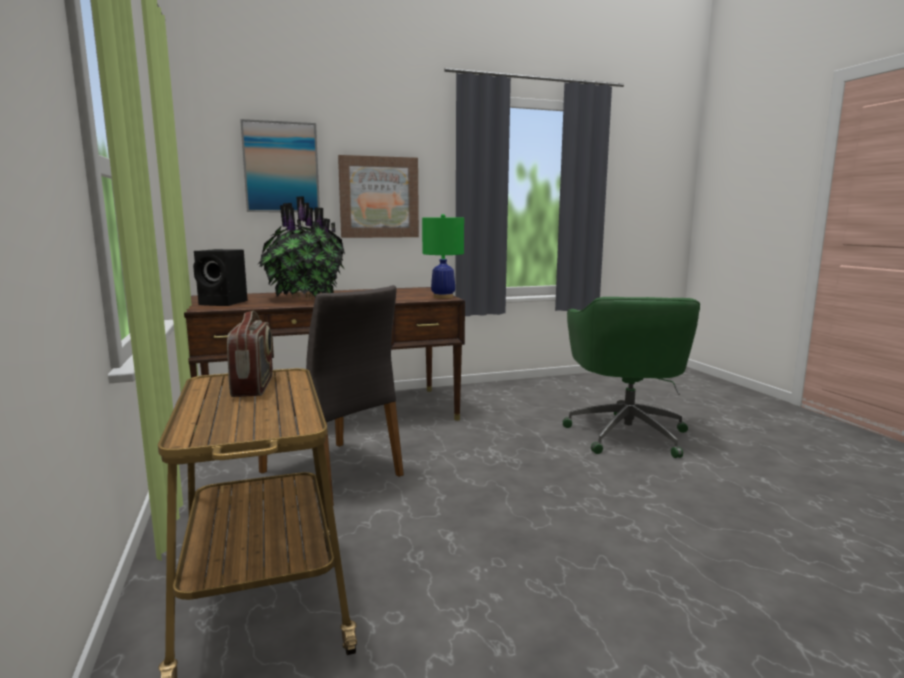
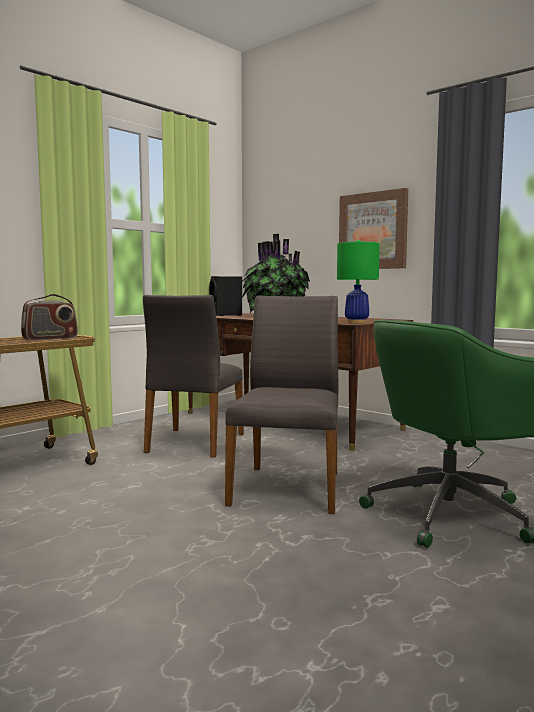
camera: 60 degrees right, 5 degrees down
picture [240,119,320,212] -> none
none -> grey chair [225,295,338,514]

